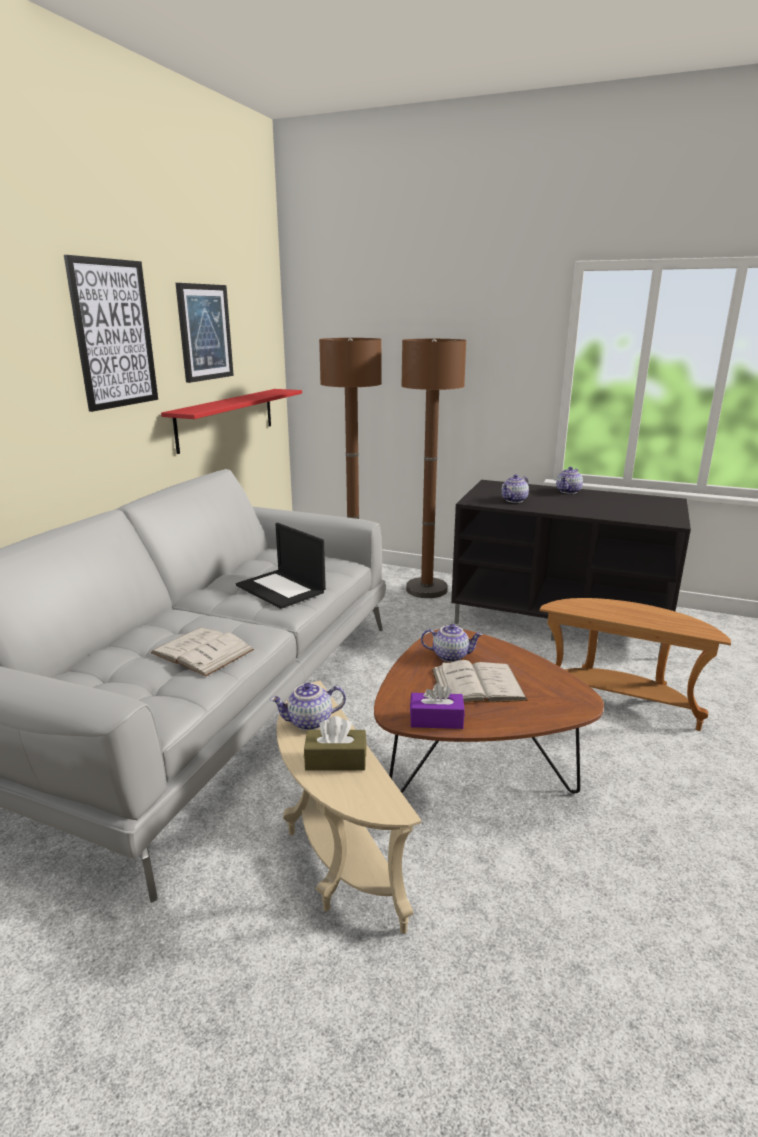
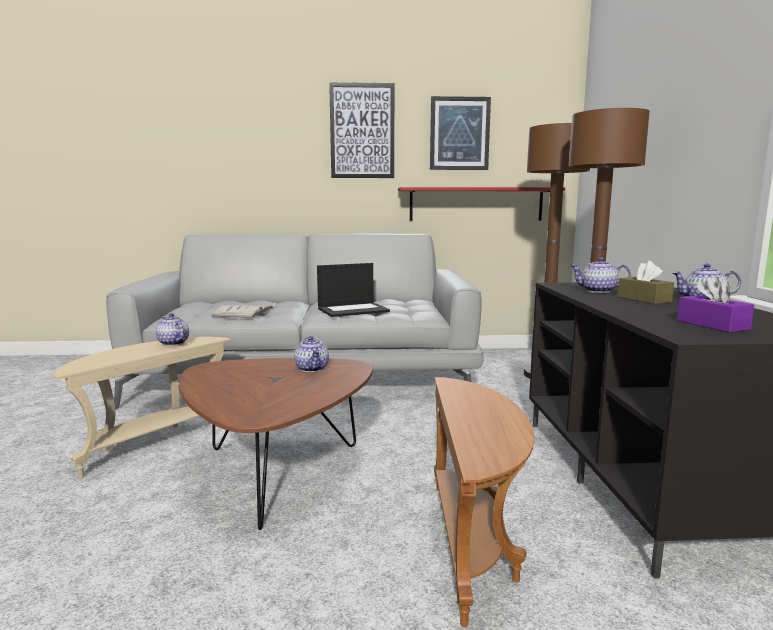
camera: 65 degrees right, 10 degrees down
laptop [236,523,326,609] -> laptop turned 135 degrees counterclockwise [317,263,390,317]
brown tissue box [304,716,367,771] -> brown tissue box moved to [617,261,674,304]
purple tissue box [410,683,465,729] -> purple tissue box moved to [677,276,754,333]
white book [431,660,528,702] -> none

